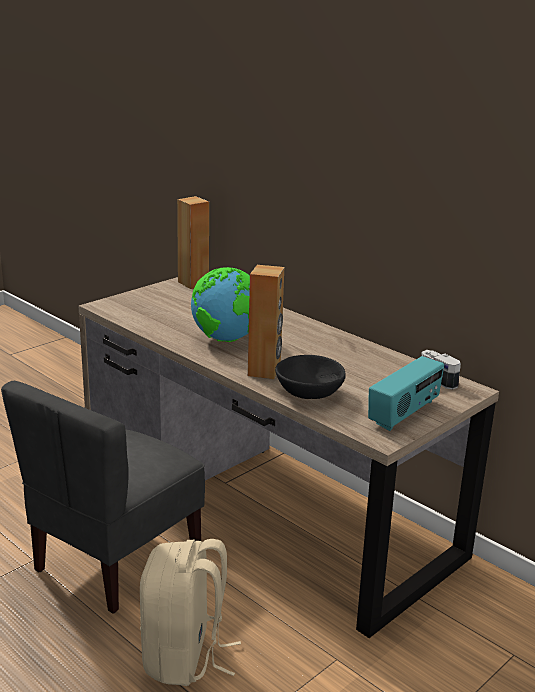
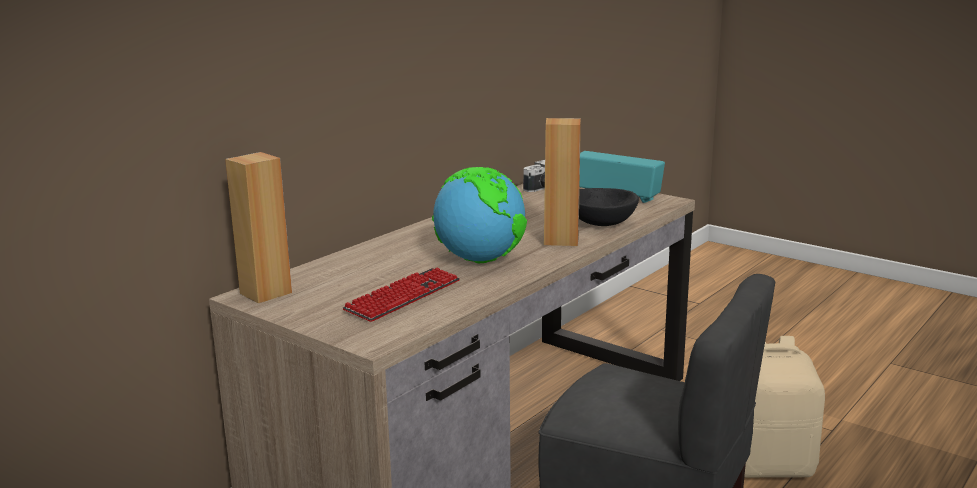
camera: 95 degrees left, 5 degrees down
none -> keyboard [342,268,460,322]

